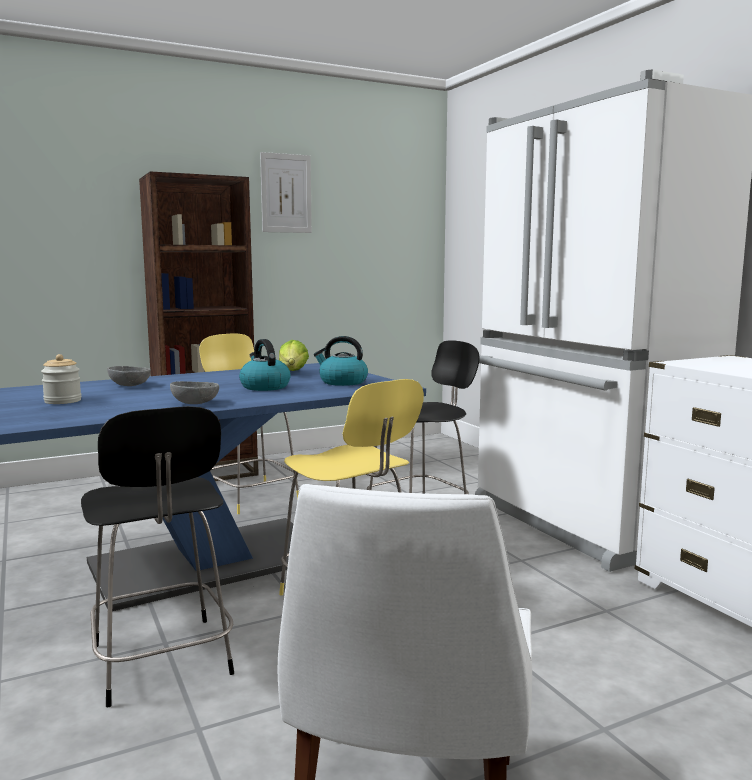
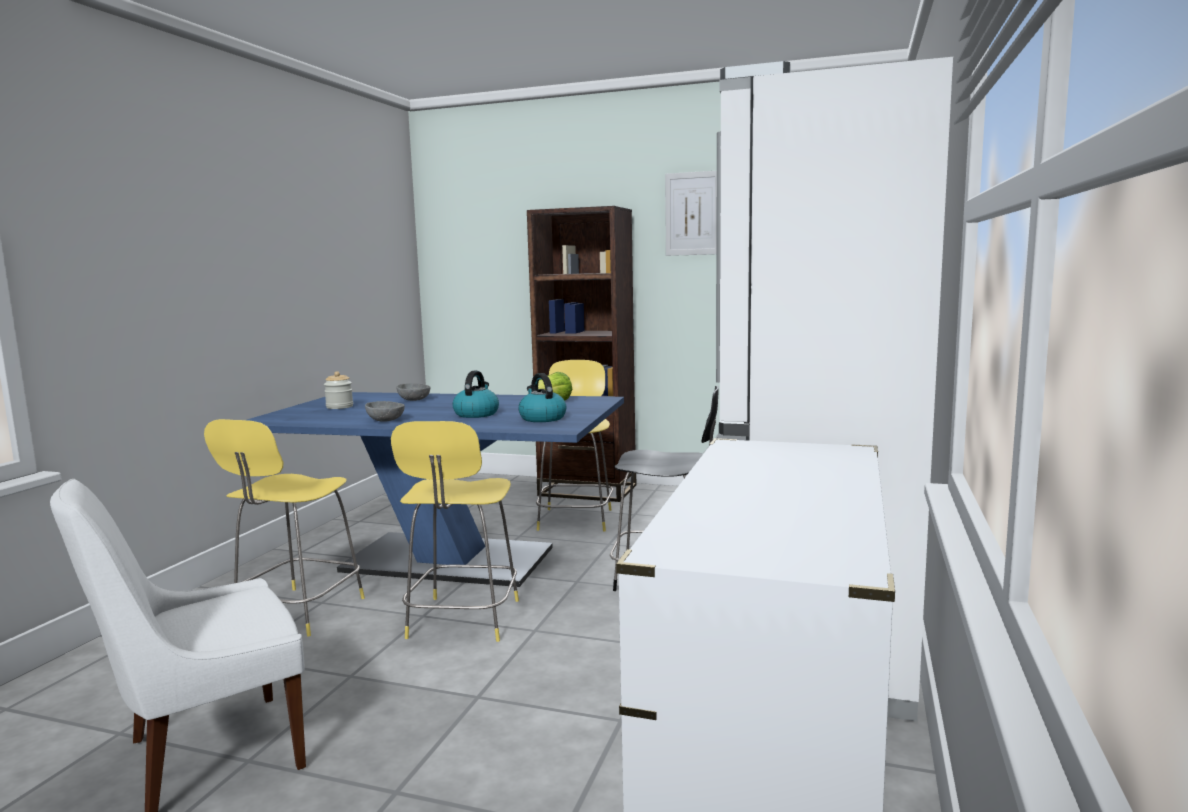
camera: 45 degrees right, 0 degrees up
black stool [81,406,234,707] -> yellow stool [204,419,365,637]

